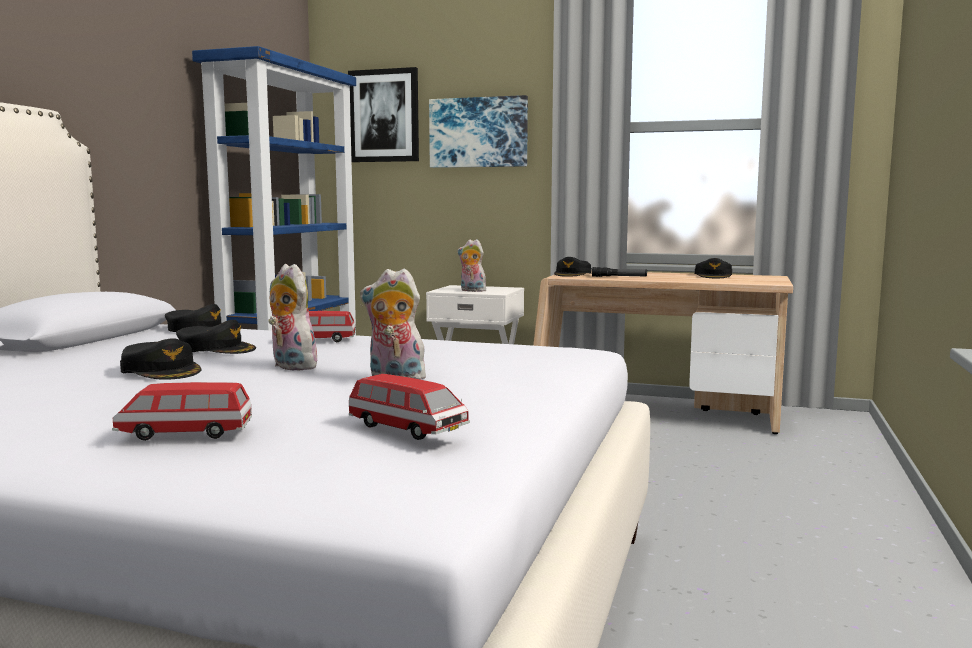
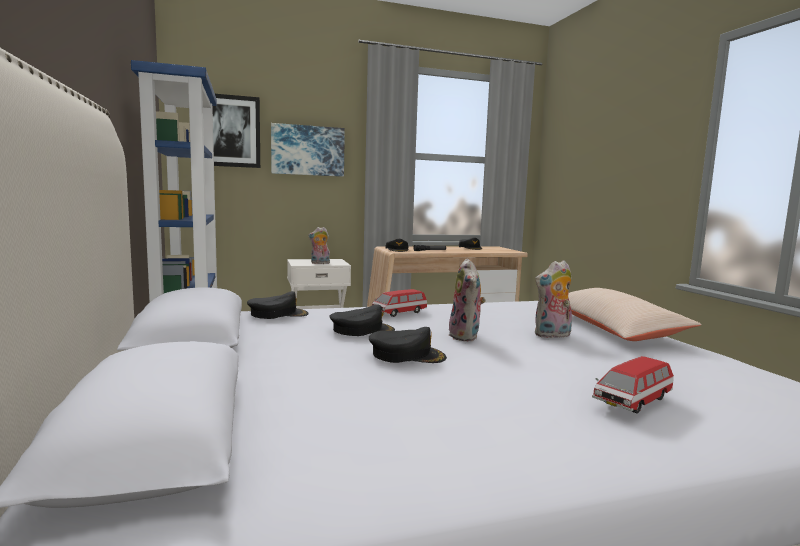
camera: 35 degrees left, 0 degrees up
plush toy [268,264,317,371] -> plush toy turned 105 degrees counterclockwise [447,258,486,341]
toy car [349,374,470,440] -> none
none -> beige pillow [568,288,701,341]

